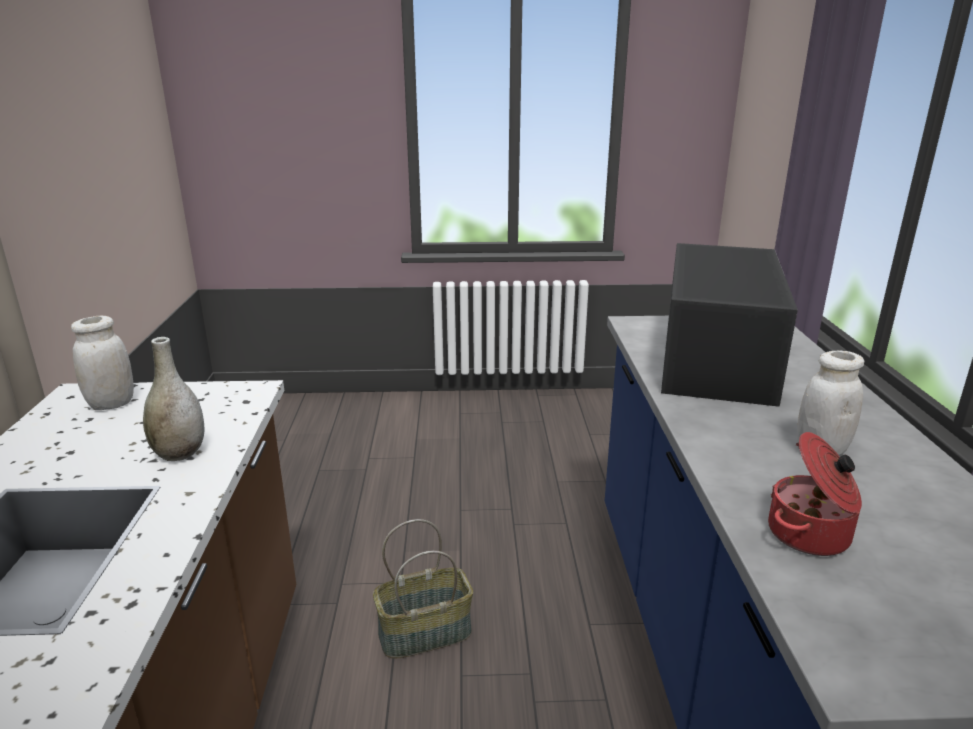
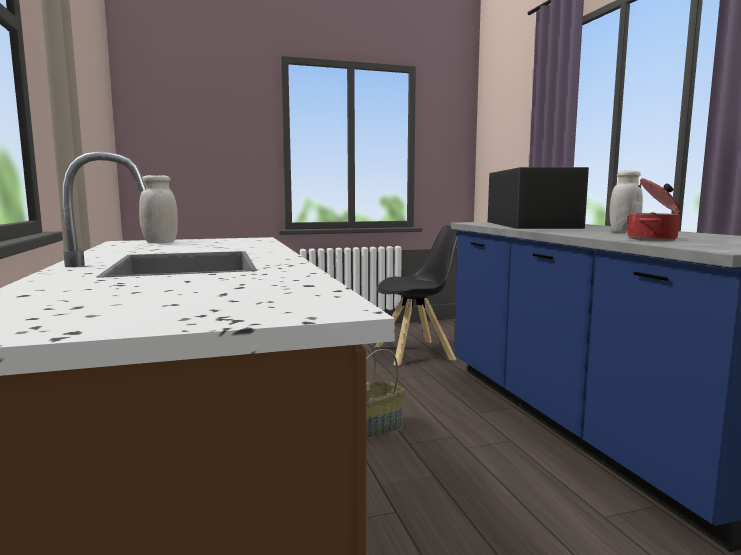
camera: 15 degrees left, 15 degrees down
grey vase [143,337,205,461] -> none
none -> black chair [375,225,461,366]

